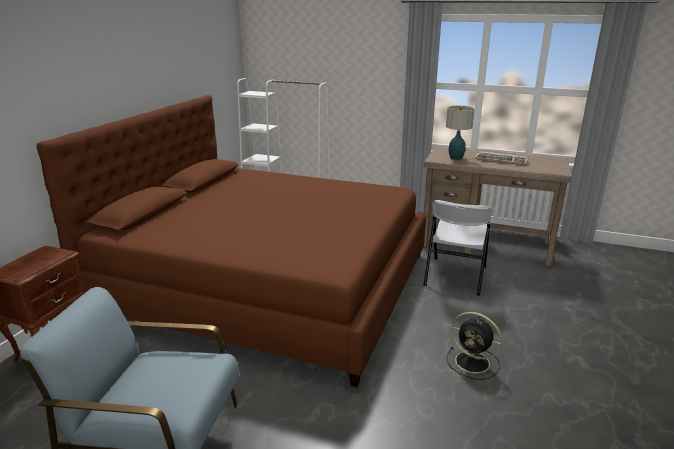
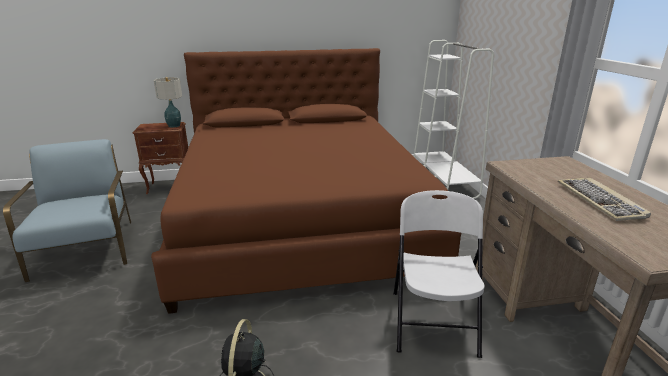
camera: 60 degrees right, 0 degrees up
white chair [423,200,492,296] -> white chair turned 105 degrees clockwise [393,190,485,358]
table lamp [446,106,475,160] -> table lamp moved to [154,77,182,128]

